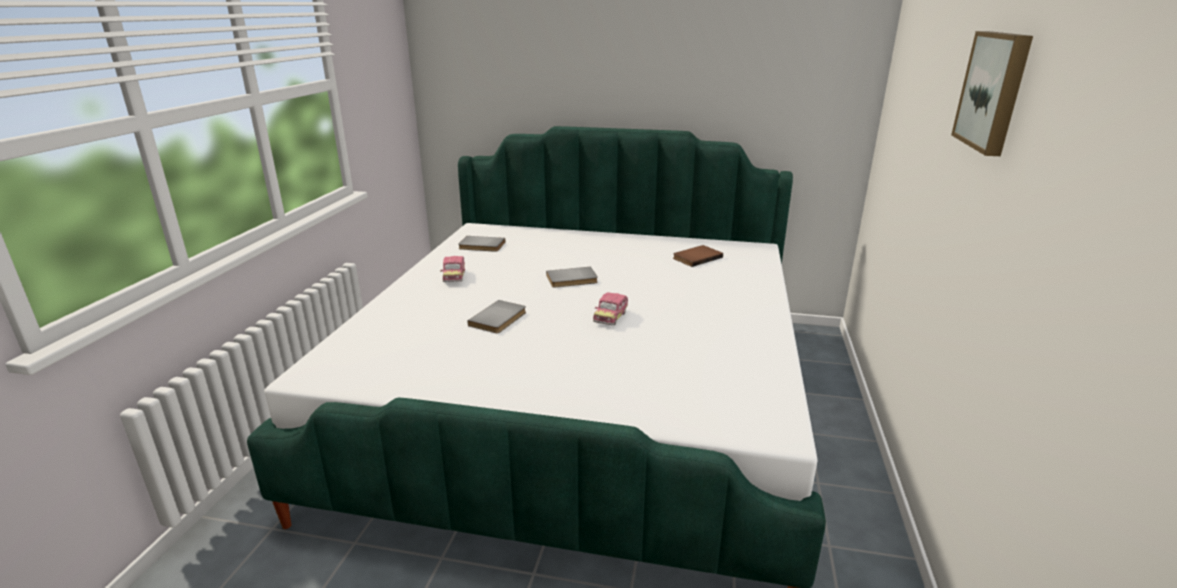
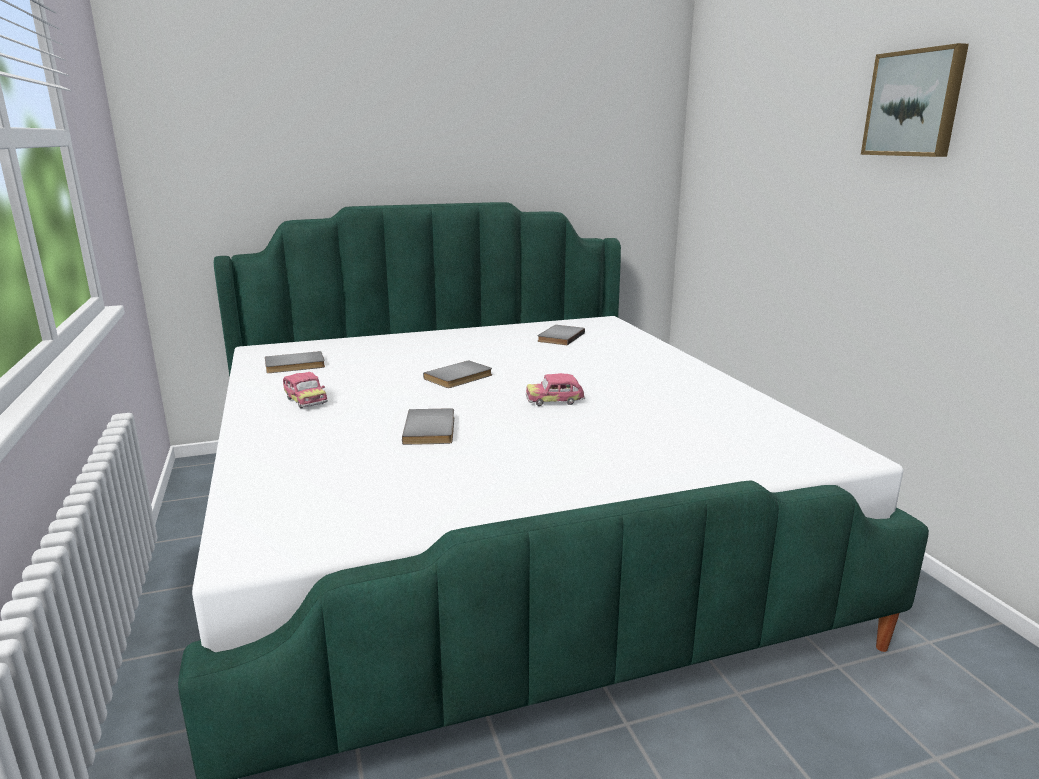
camera: 30 degrees left, 5 degrees down
toy car [593,292,628,325] -> toy car turned 90 degrees clockwise [526,373,586,406]
brown book [673,245,723,267] -> grey book [538,325,585,345]

